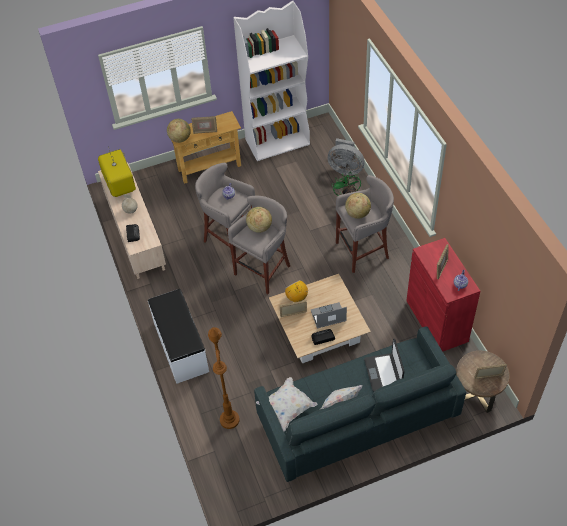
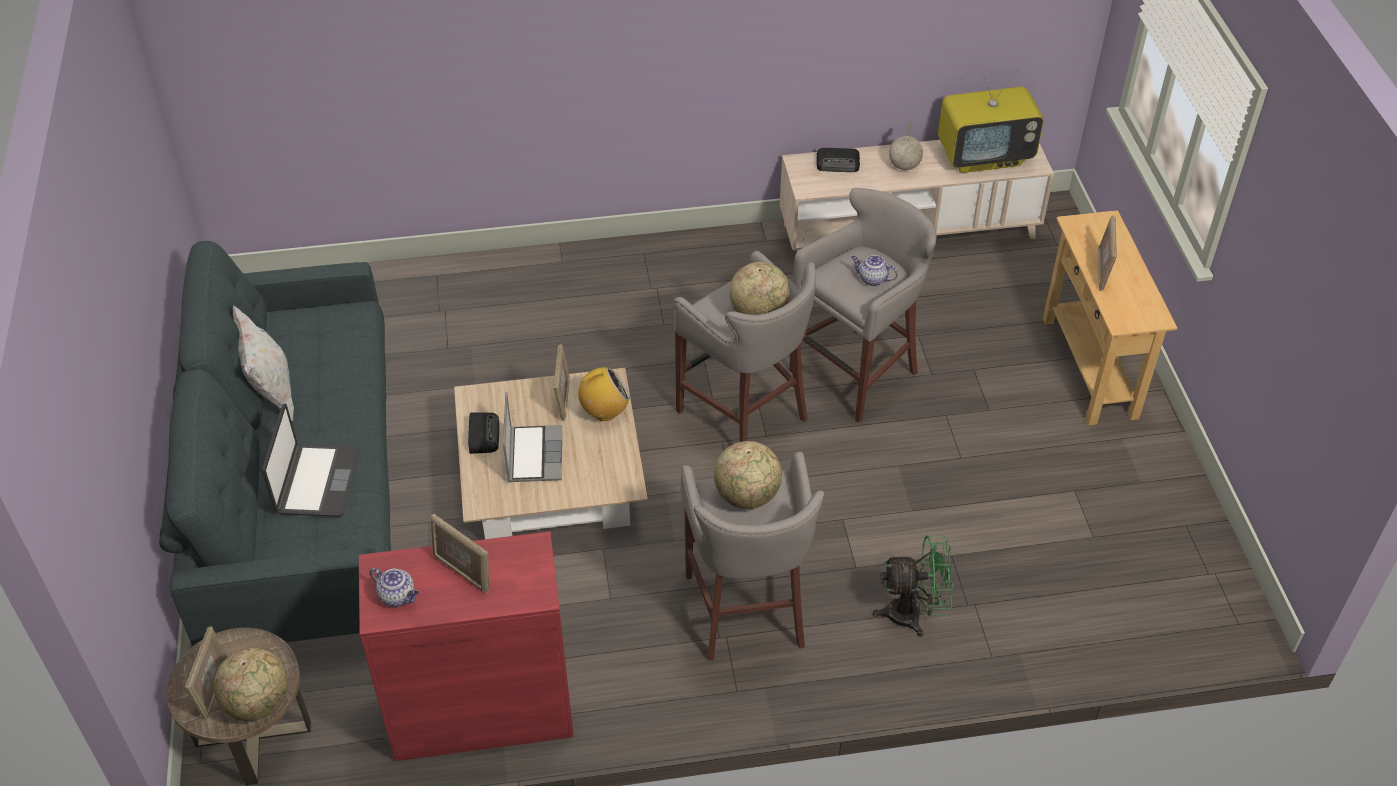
camera: 100 degrees right, 5 degrees down
white bench [148,289,209,384] -> none
globe [167,119,191,143] -> globe moved to [214,648,288,721]
brown floor lamp [208,327,240,429] -> none
white bookcase [233,1,310,161] -> none
white pillow [256,377,318,431] -> none
grey fan [328,138,365,175] -> none
laptop [364,338,404,392] -> laptop turned 90 degrees clockwise [262,403,360,517]

